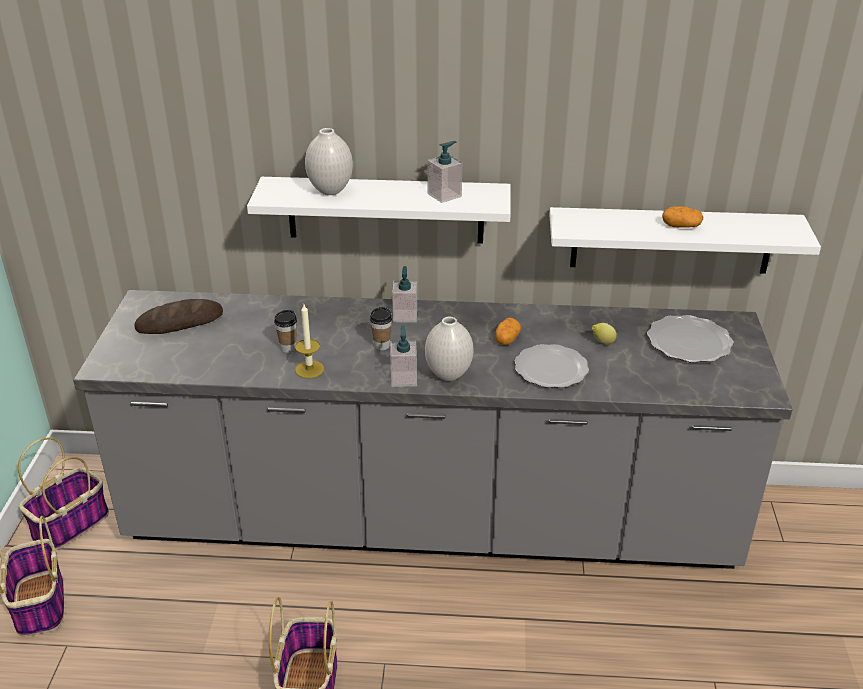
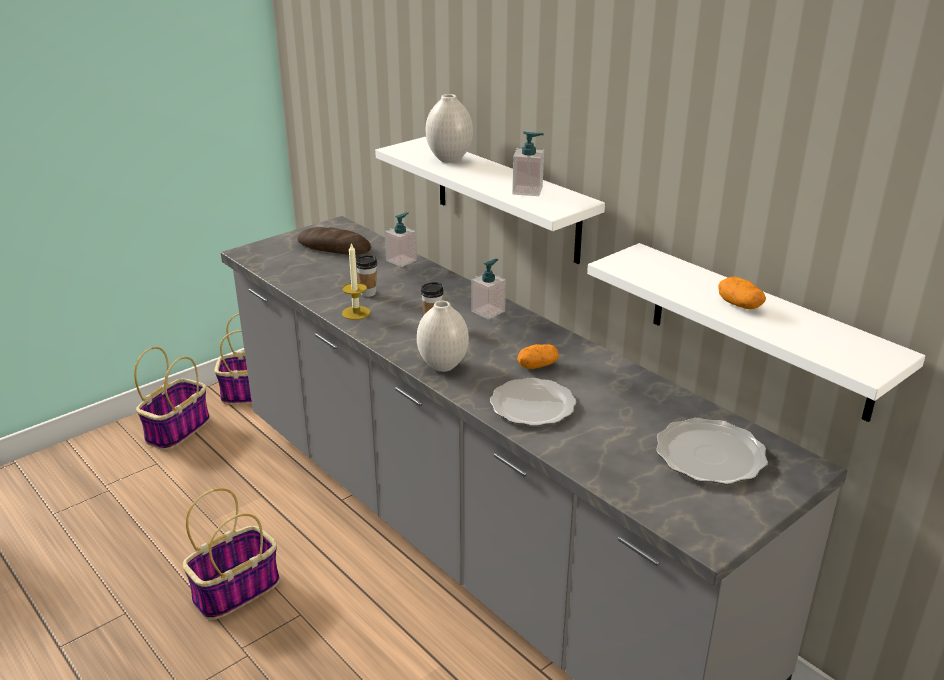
camera: 45 degrees right, 5 degrees down
soap dispenser [390,325,417,387] -> soap dispenser moved to [385,212,417,267]
lemon [591,323,617,344] -> none

